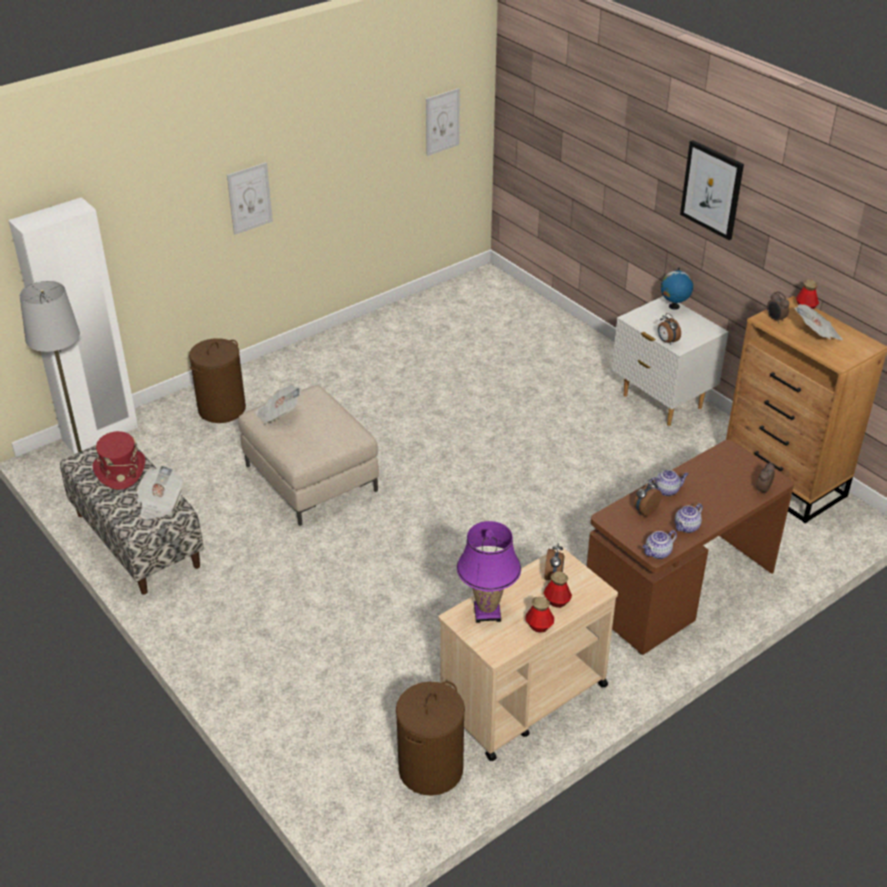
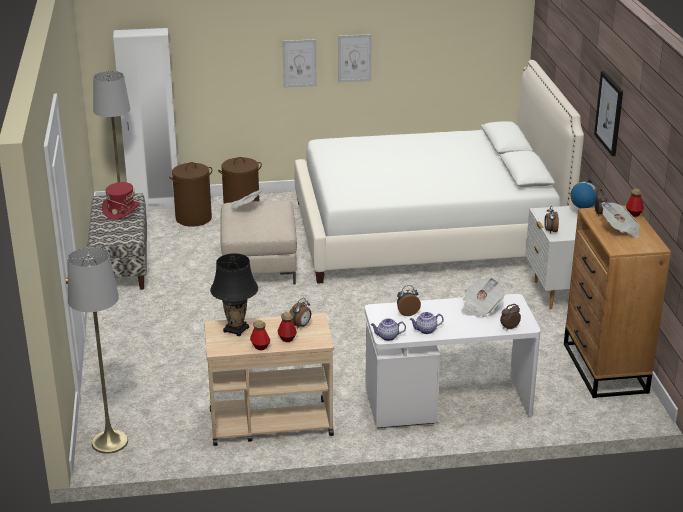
camera: 30 degrees right, 10 degrees down
newspaper [136,465,185,520] -> newspaper moved to [461,278,505,317]
brown laundry basket [396,681,465,796] -> brown laundry basket moved to [169,162,212,227]
picture [426,88,460,156] -> picture moved to [338,34,372,83]
purple table lamp [457,521,521,623] -> black table lamp [210,253,258,337]
brown desk [587,440,794,655] -> white desk [365,294,541,428]
teapot [648,470,689,496] -> none
none -> grey floor lamp [67,247,128,454]
none -> white bed [294,60,584,284]

